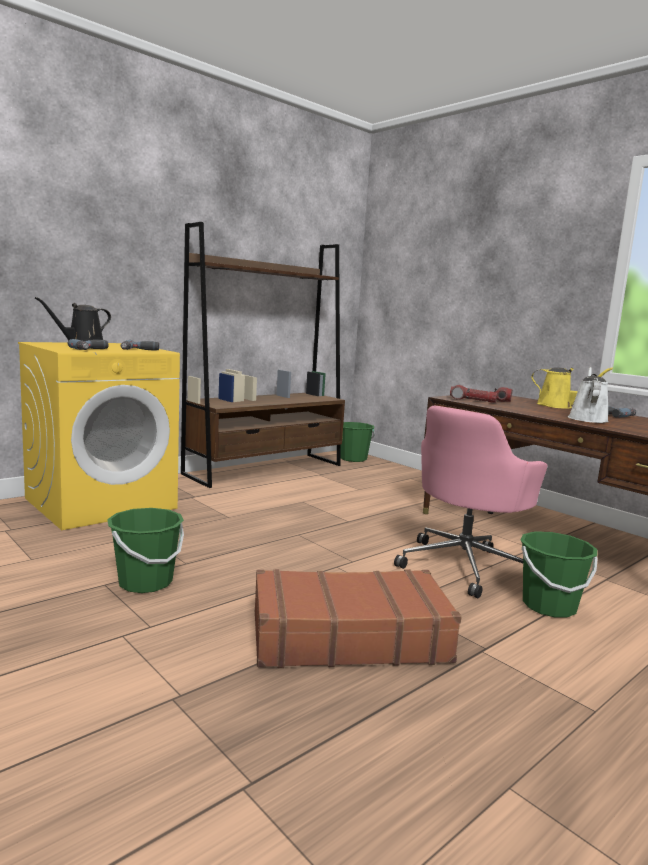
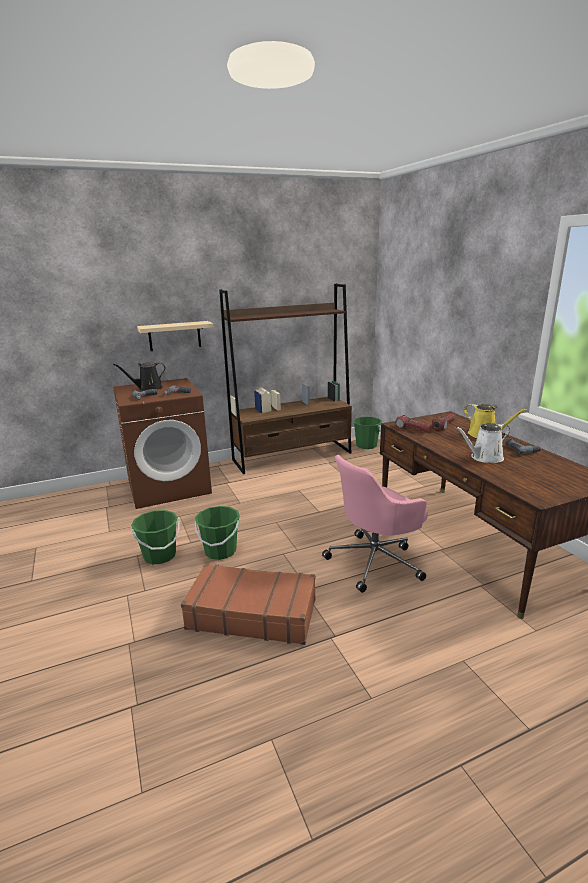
camera: 20 degrees right, 10 degrees up
yellow washing machine [18,342,180,530] -> brown washing machine [113,378,212,509]
green bucket [521,531,597,618] -> green bucket moved to [195,506,240,560]
white watering can [568,367,609,423] -> white watering can turned 150 degrees counterclockwise [456,423,510,463]
none -> beige shelf [137,321,214,351]

